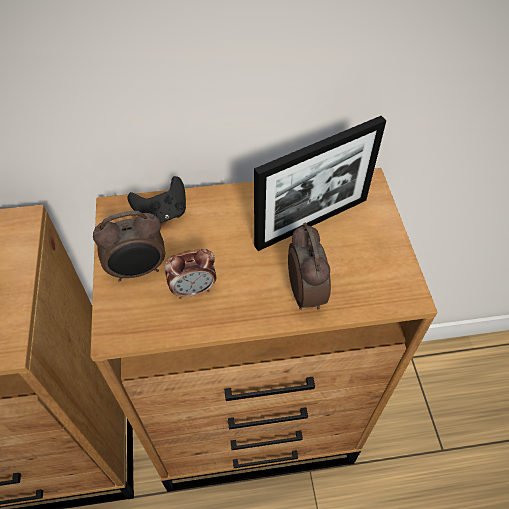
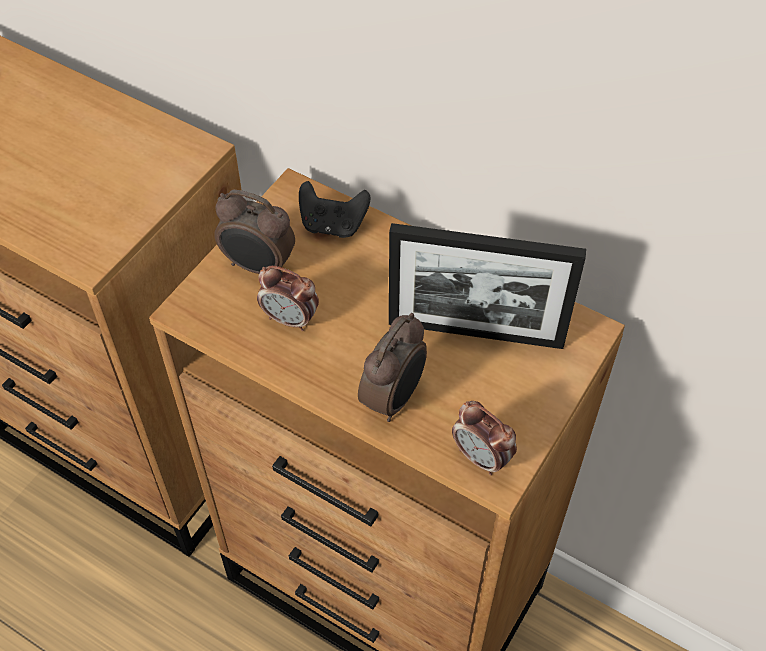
camera: 40 degrees right, 0 degrees up
none -> alarm clock [452,401,517,475]

